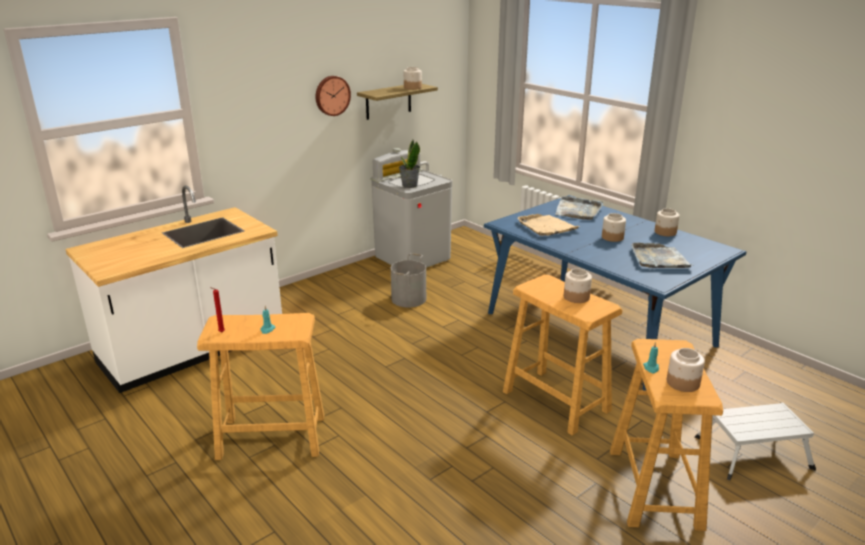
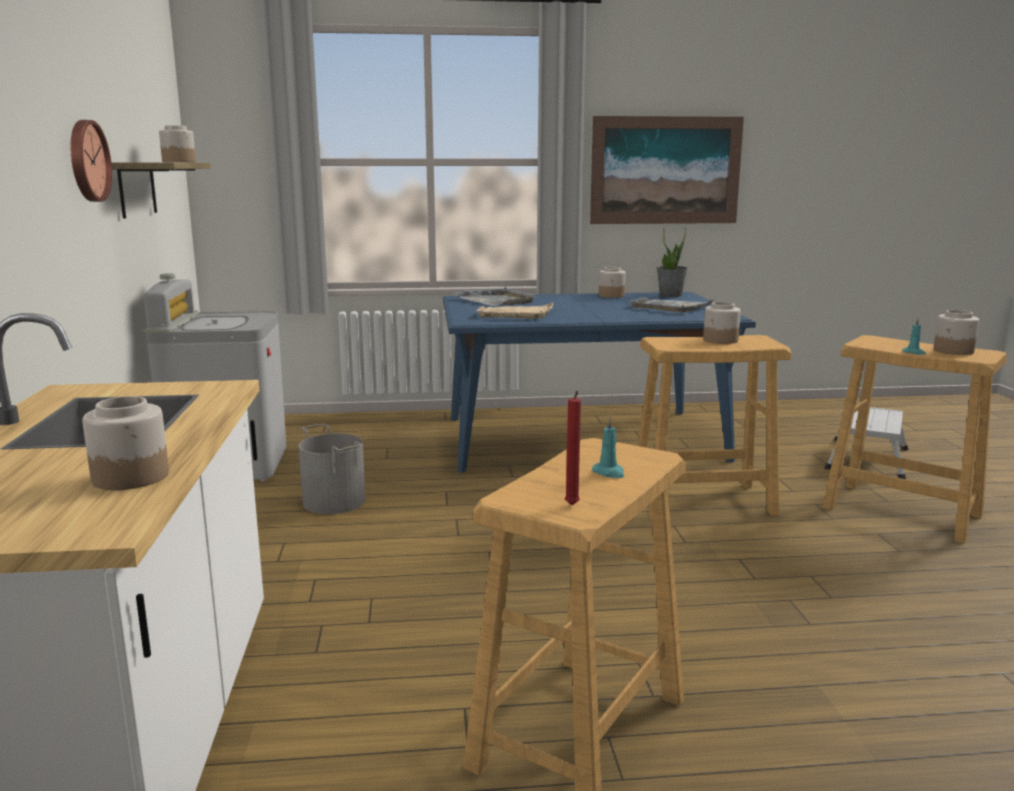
camera: 55 degrees left, 10 degrees down
potted plant [399,140,420,188] -> potted plant moved to [657,227,688,297]
jar [602,213,626,242] -> jar moved to [82,396,169,490]
none -> picture [590,116,744,224]

